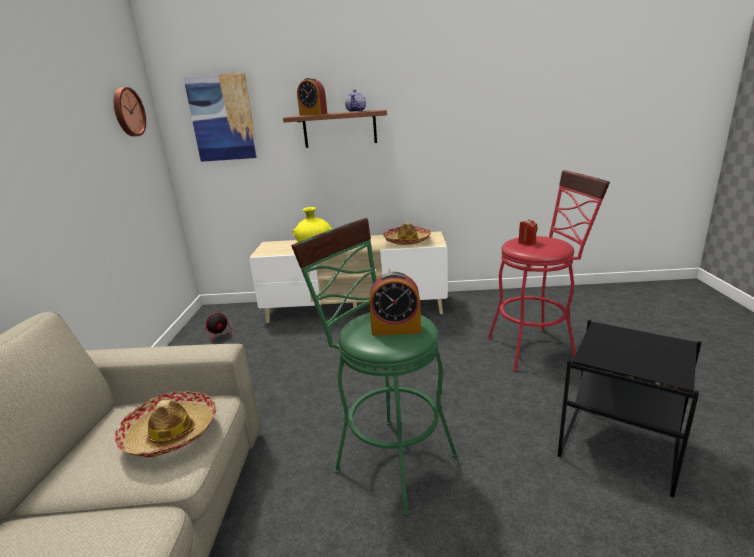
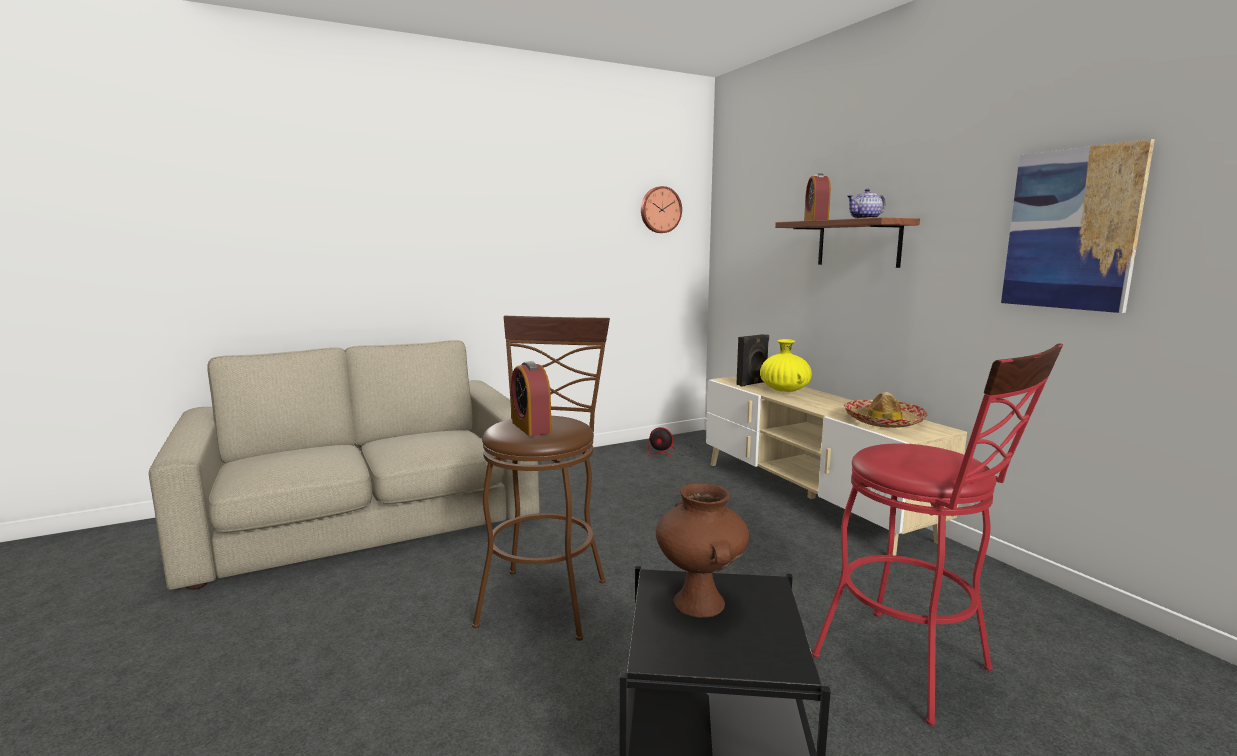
camera: 60 degrees right, 10 degrees down
hat [114,391,217,457] -> none
picture [183,73,259,162] -> picture moved to [1001,139,1155,313]
green stool [291,218,458,516] -> brown stool [472,316,610,641]
red candle [518,219,538,245] -> none
none -> brown vase [656,483,749,618]
none -> black speaker [736,334,769,387]

